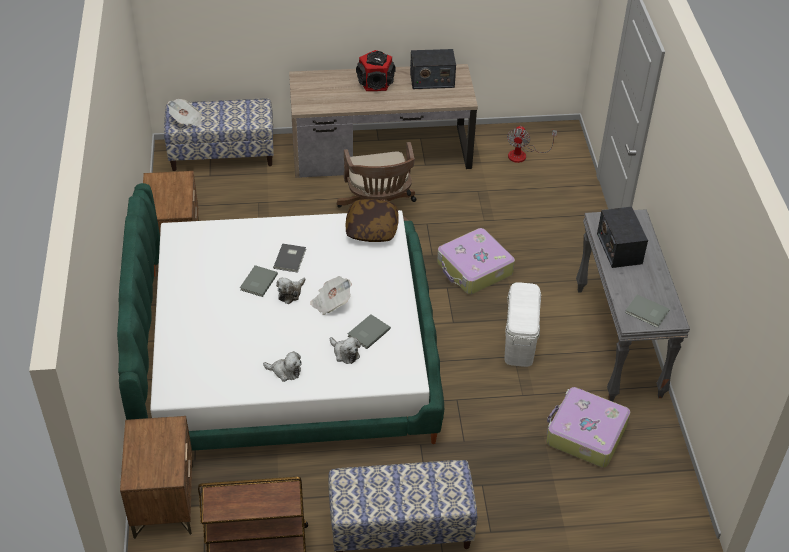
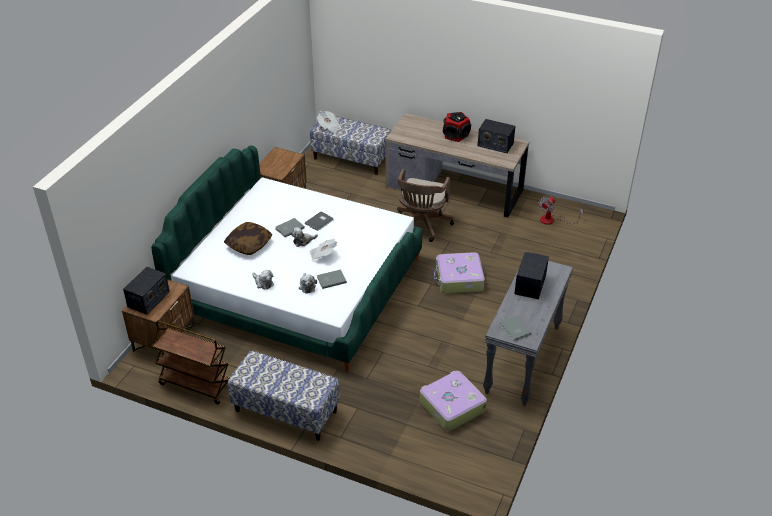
camera: 30 degrees right, 5 degrees down
pillow [346,199,399,242] -> pillow moved to [224,222,273,255]
white storage box [504,282,541,367] -> none
none -> radio [123,267,170,315]

